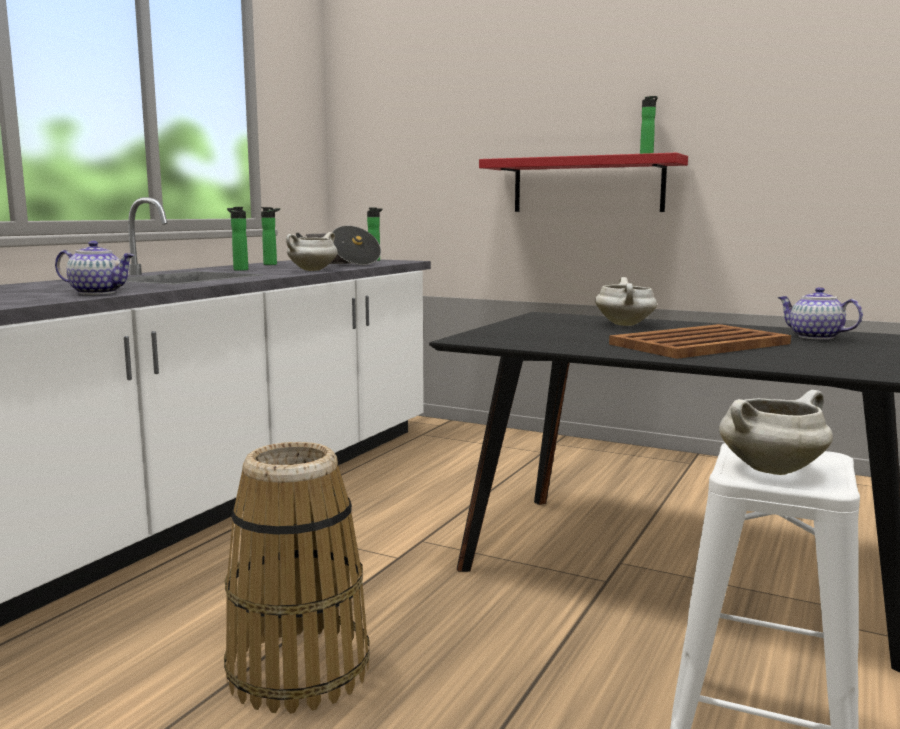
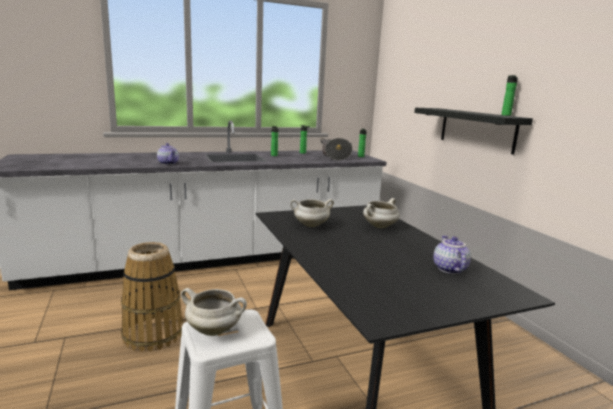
camera: 40 degrees right, 5 degrees up
white cooking pot [286,232,338,271] -> white cooking pot moved to [290,199,334,227]
red shelf [479,153,688,212] -> black shelf [414,108,533,155]
brown tray [609,324,791,359] -> none

